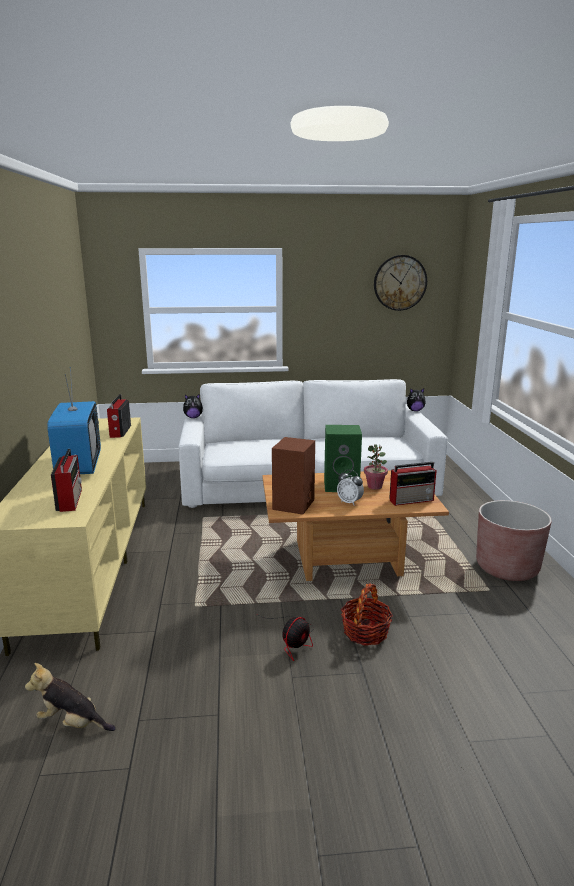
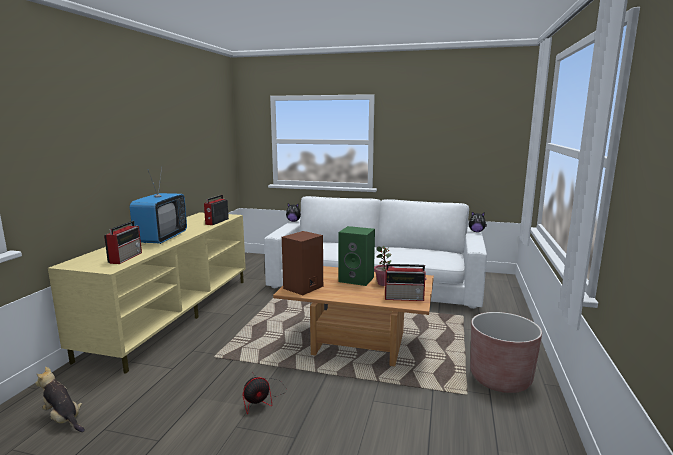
camera: 20 degrees right, 5 degrees down
alarm clock [337,470,364,505] -> none
basket [341,583,393,646] -> none
wall clock [374,255,427,311] -> none

